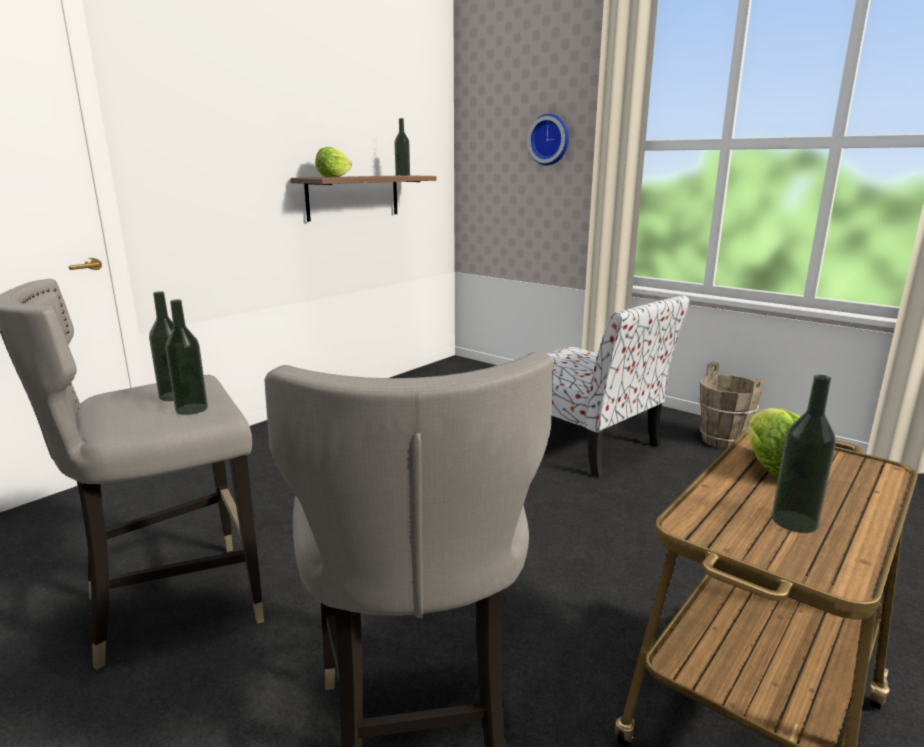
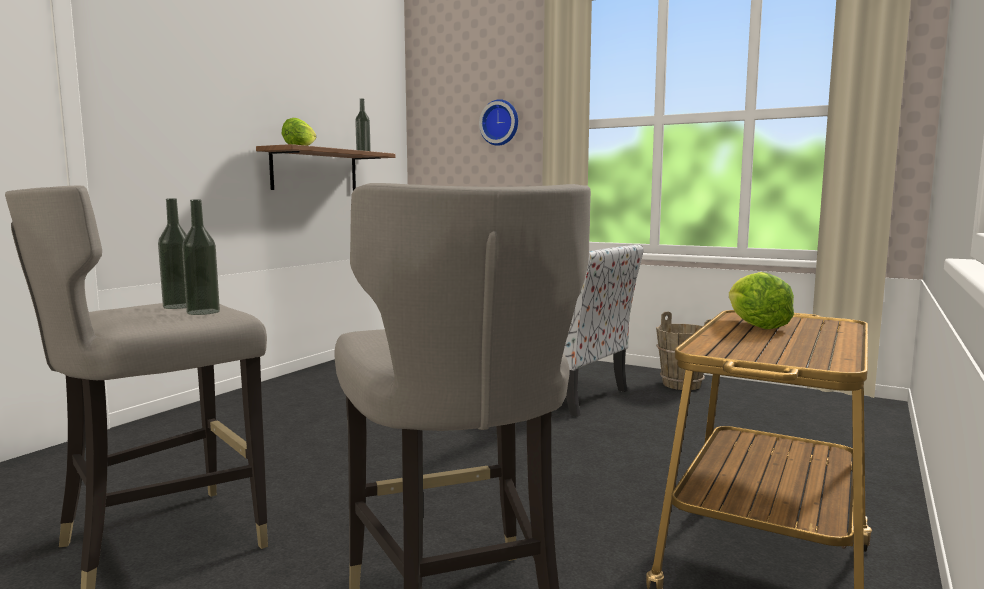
camera: 10 degrees left, 10 degrees down
bottle [772,375,836,533] -> none

